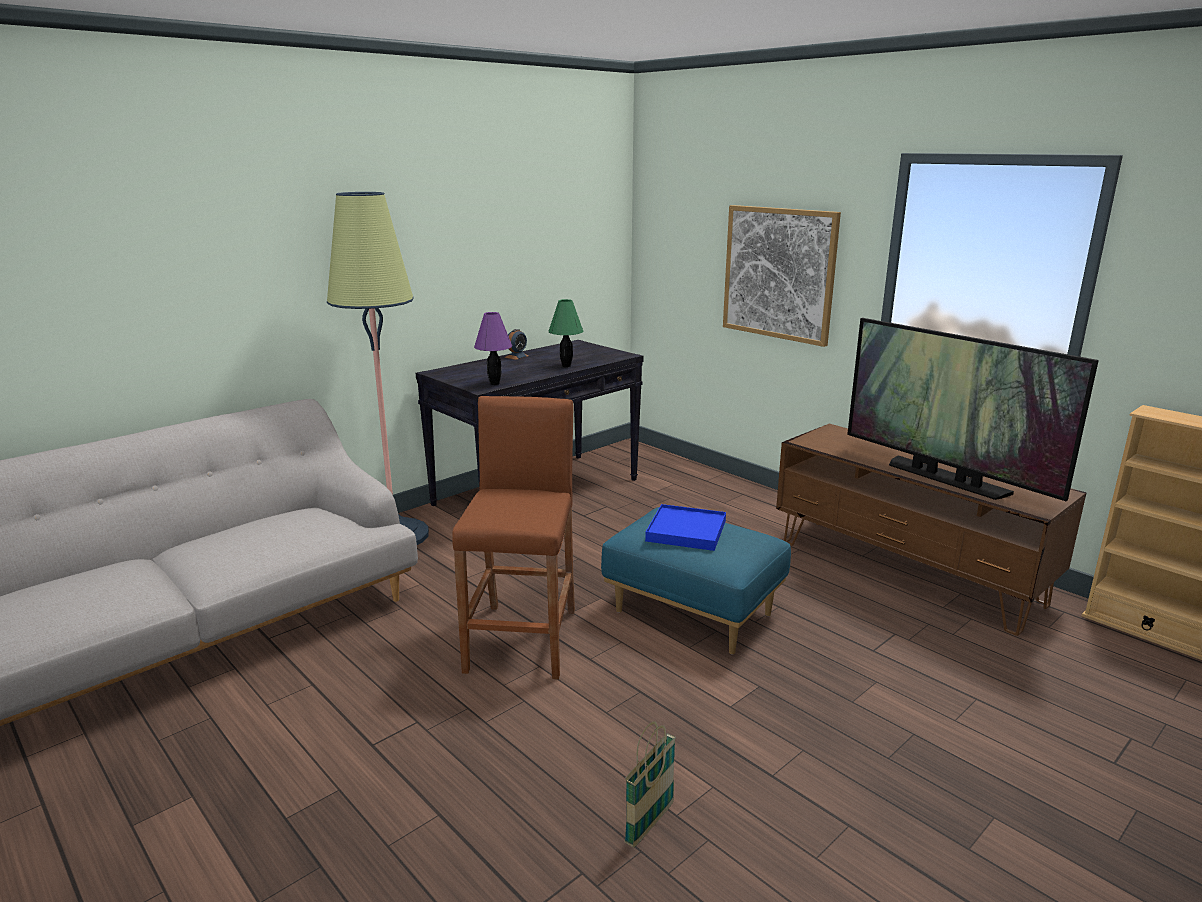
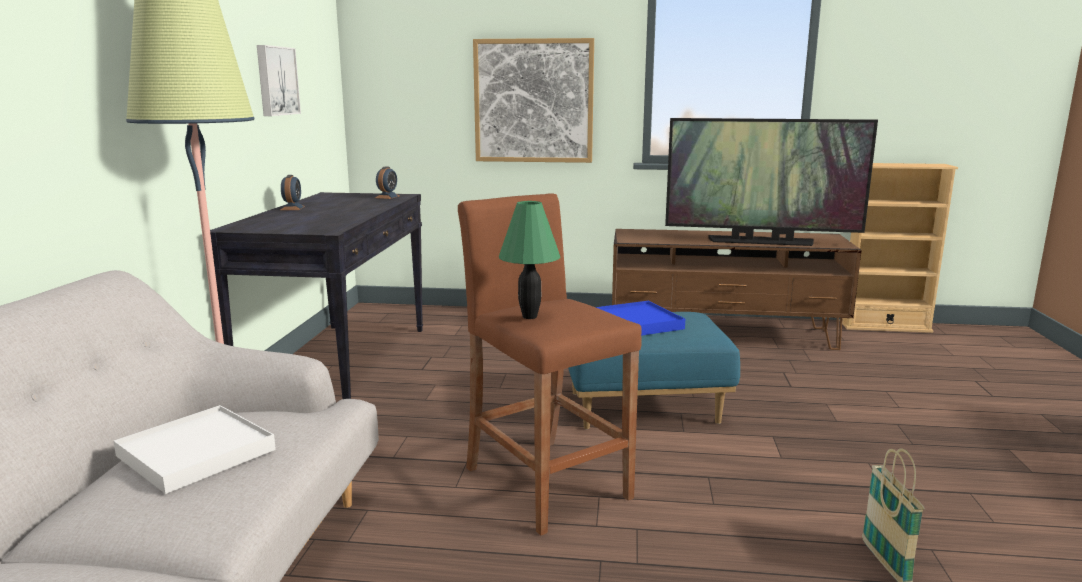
camera: 40 degrees left, 5 degrees down
purple table lamp [474,312,512,385] -> none
green table lamp [548,299,584,367] -> green table lamp moved to [499,201,560,319]
none -> white tray [113,405,276,494]
none -> picture [257,45,301,116]
none -> alarm clock [375,166,400,199]

